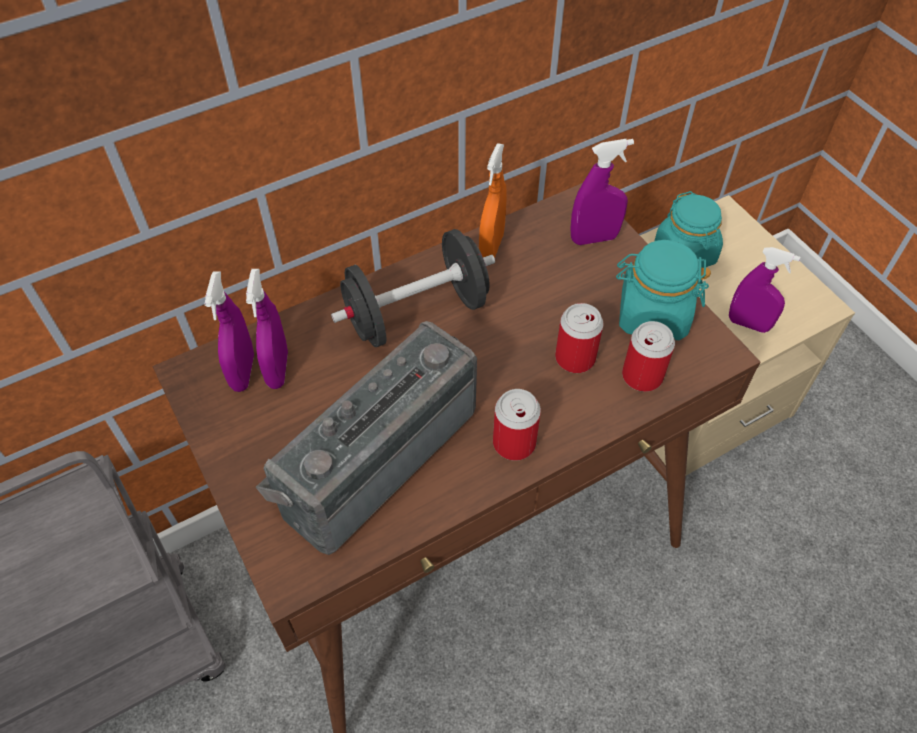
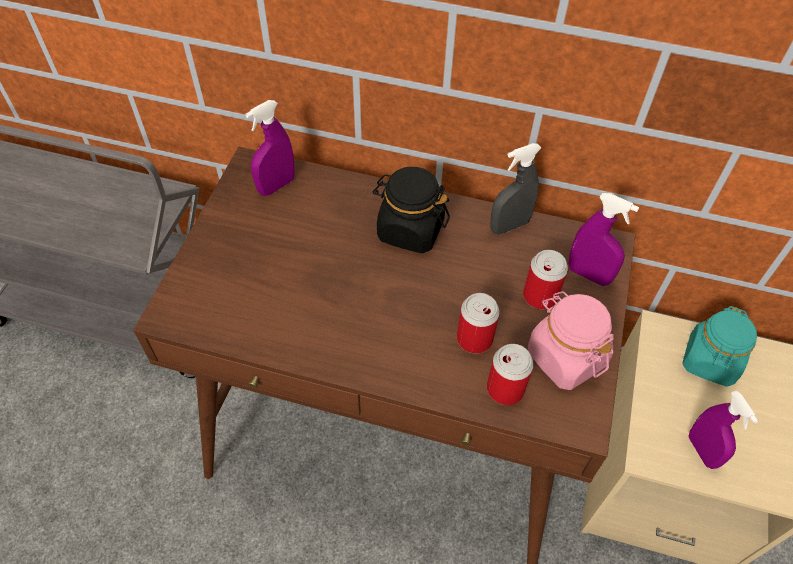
camera: 45 degrees right, 0 degrees up
purple spray bottle [246,269,288,389] -> none
radio [256,321,477,555] -> none
black dumbbell [331,229,495,347] -> black jar [372,167,450,253]
orange spray bottle [479,143,507,258] -> grey spray bottle [490,143,541,234]
can [493,389,541,461] -> can moved to [523,250,568,309]
turquoise jar [616,240,711,340] -> pink jar [528,291,614,390]

